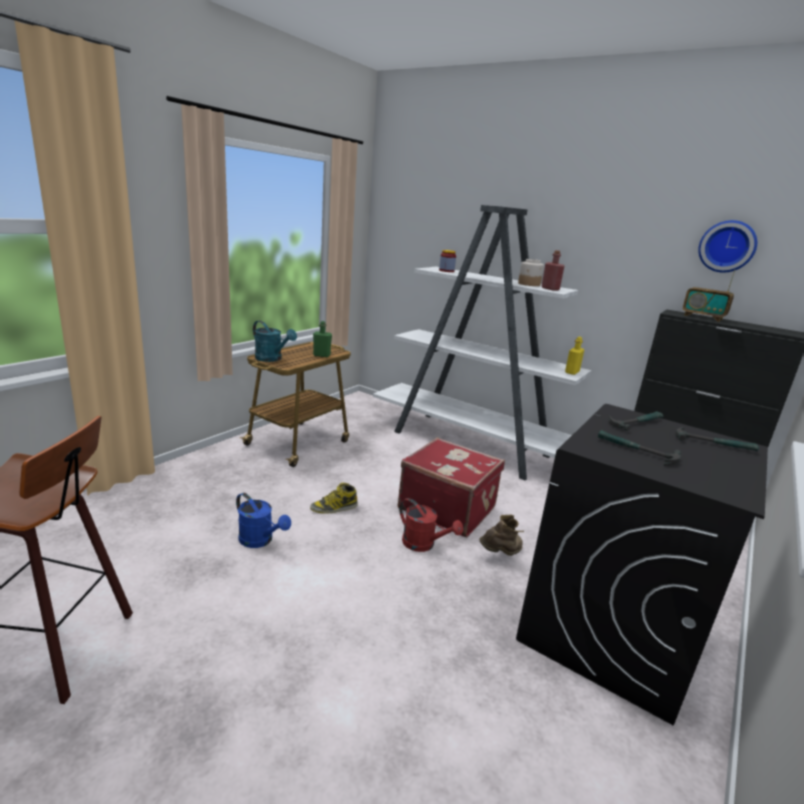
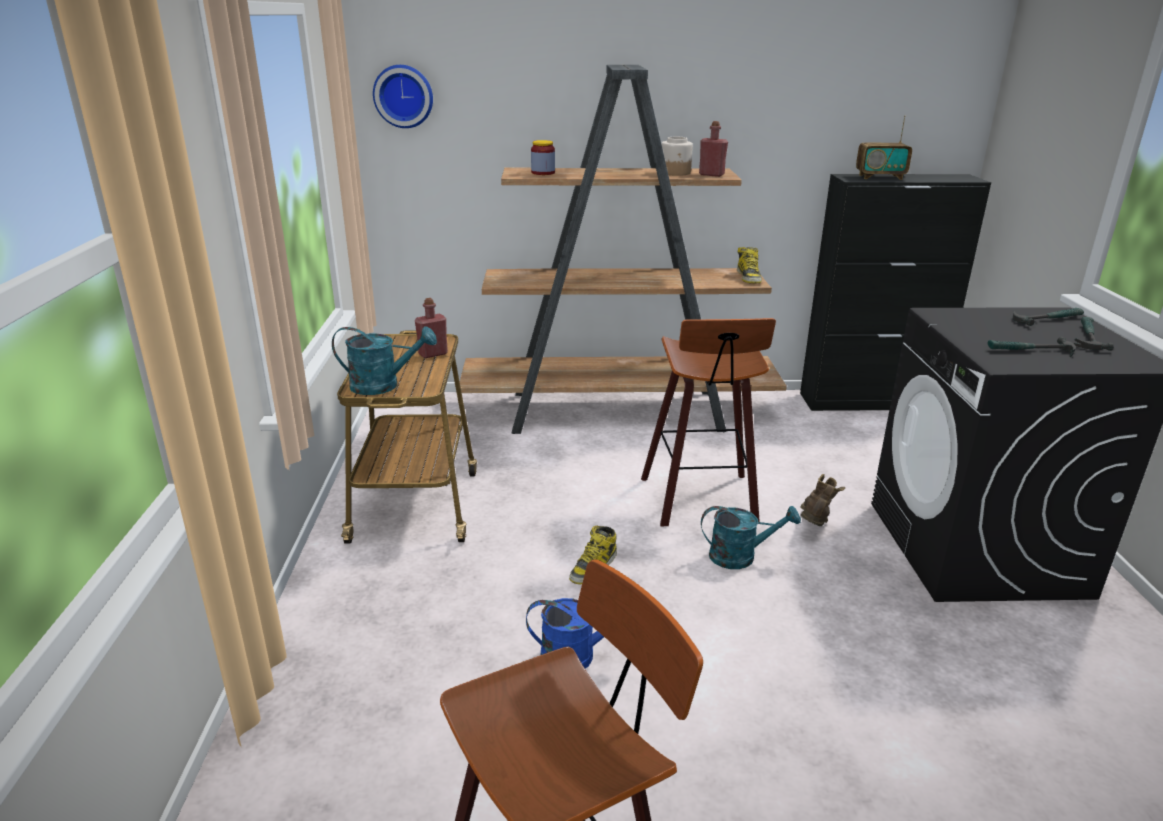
camera: 35 degrees left, 5 degrees up
green bottle [313,321,332,357] -> red bottle [415,298,448,358]
white bookcase [373,205,591,481] -> brown bookcase [460,65,787,434]
red suitcase [398,437,505,537] -> stool [641,318,776,526]
red watering can [399,498,463,552] -> turquoise watering can [701,506,801,569]
yellow bottle [565,337,584,375] -> boot [737,247,762,283]
hammer [609,411,664,431] -> hammer moved to [1074,317,1113,351]
wall clock [698,220,757,273] -> wall clock moved to [373,65,433,128]

